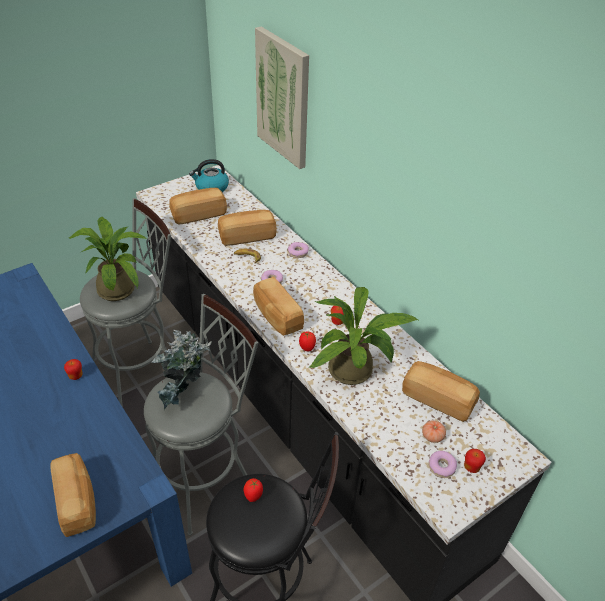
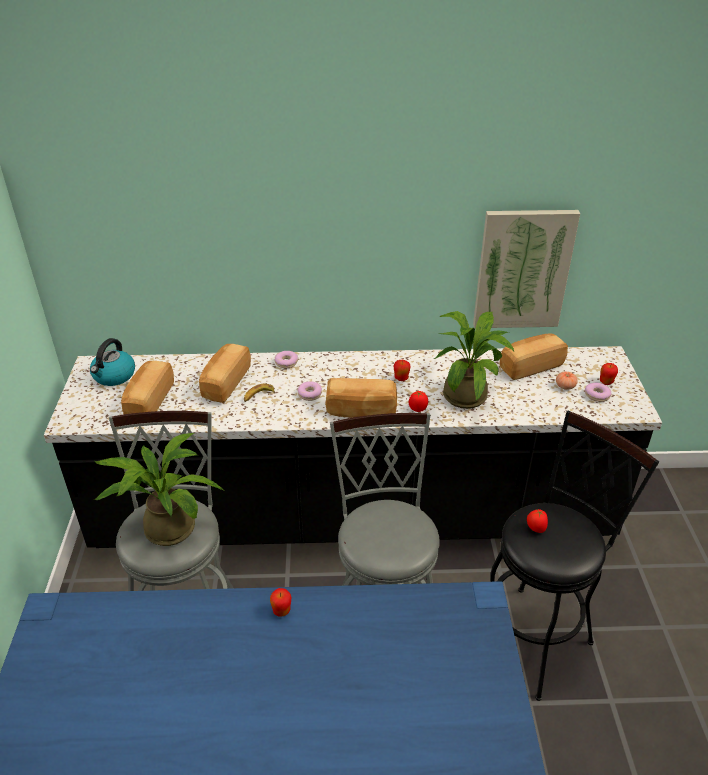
camera: 55 degrees left, 5 degrees down
bread [50,453,96,537] -> none
potted plant [151,330,212,410] -> none
picture [255,26,309,169] -> picture moved to [473,210,580,328]

